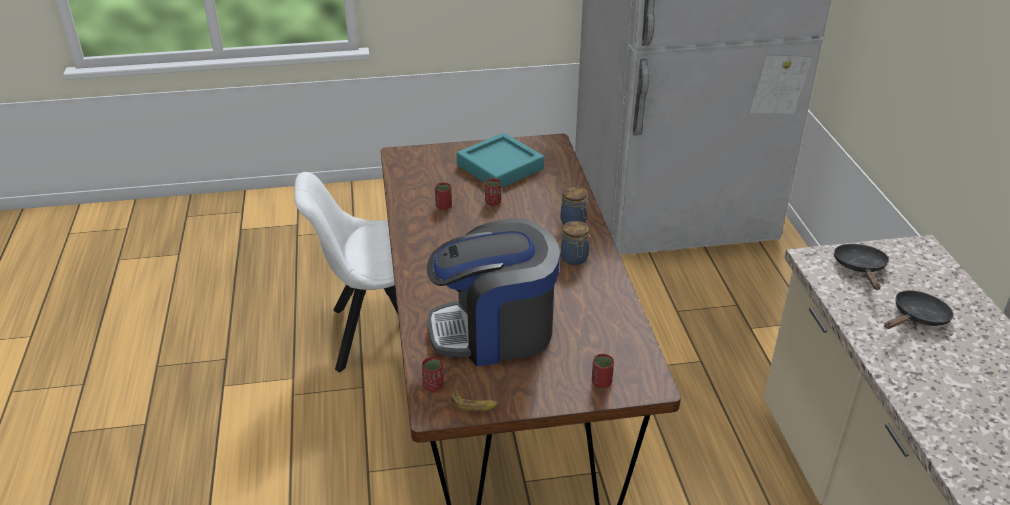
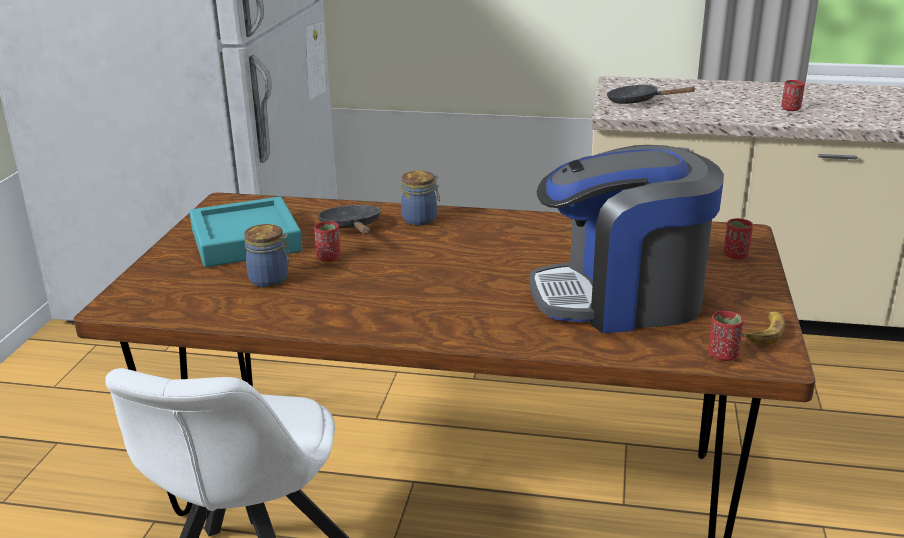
camera: 70 degrees left, 10 degrees down
coffee machine [427,218,560,366] -> coffee machine turned 75 degrees clockwise [530,145,724,333]
red cup [435,182,452,210] -> red cup moved to [781,80,805,111]
jar [561,221,589,265] -> jar moved to [244,224,292,287]
black frying pan [884,290,954,329] -> black frying pan moved to [318,205,381,235]

